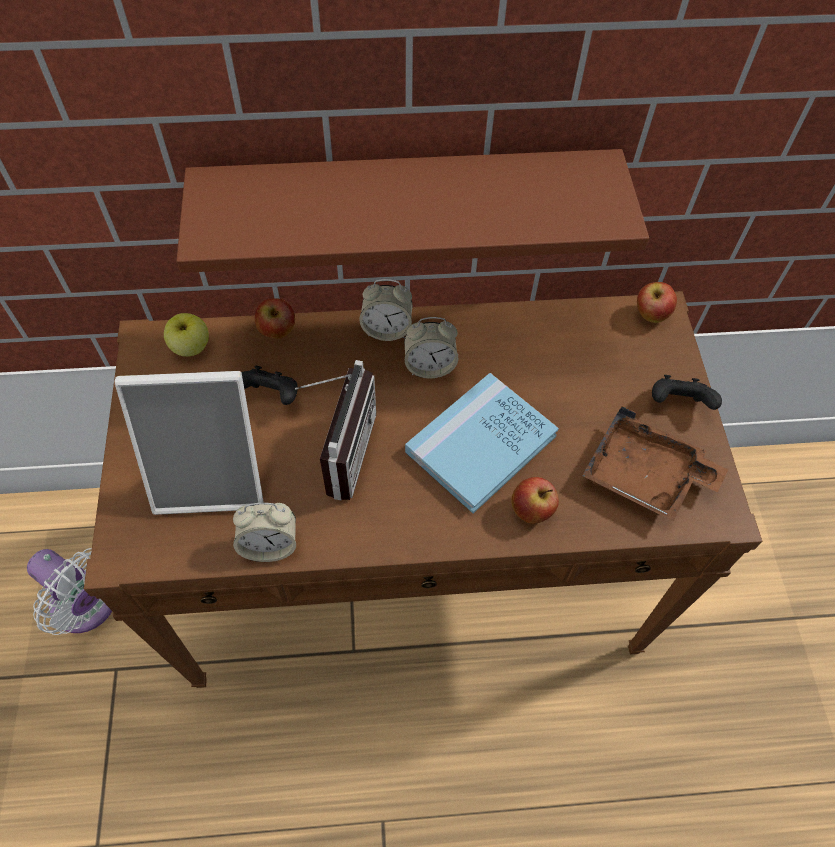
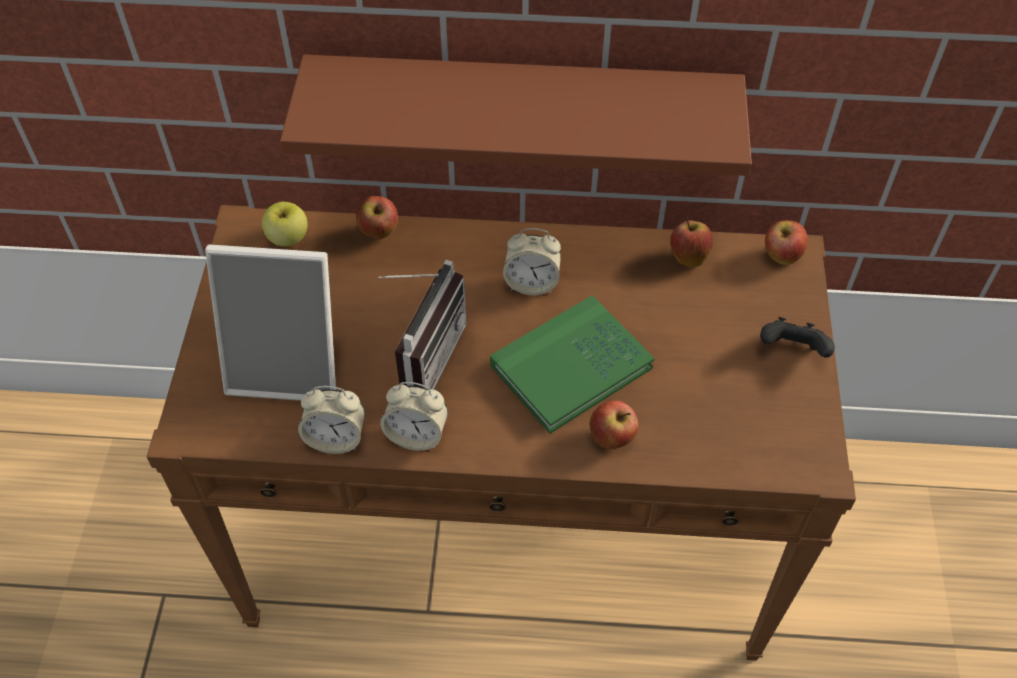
camera: 10 degrees right, 5 degrees down
white fan [27,548,112,635] -> none
black game controller [242,366,298,405] -> none
alarm clock [359,279,413,341] -> alarm clock moved to [380,382,448,451]
blue book [405,373,559,513] -> green book [490,295,655,434]
brown tray [582,406,728,521] -> none
none -> apple [670,217,713,267]

